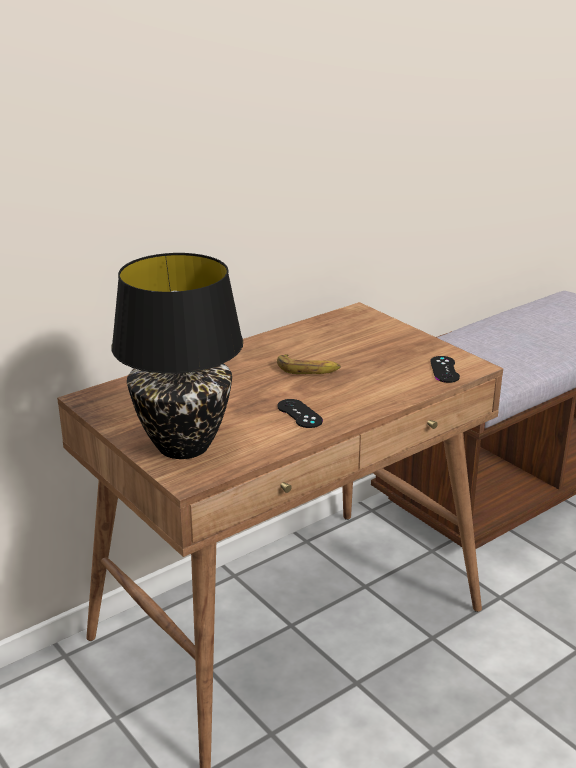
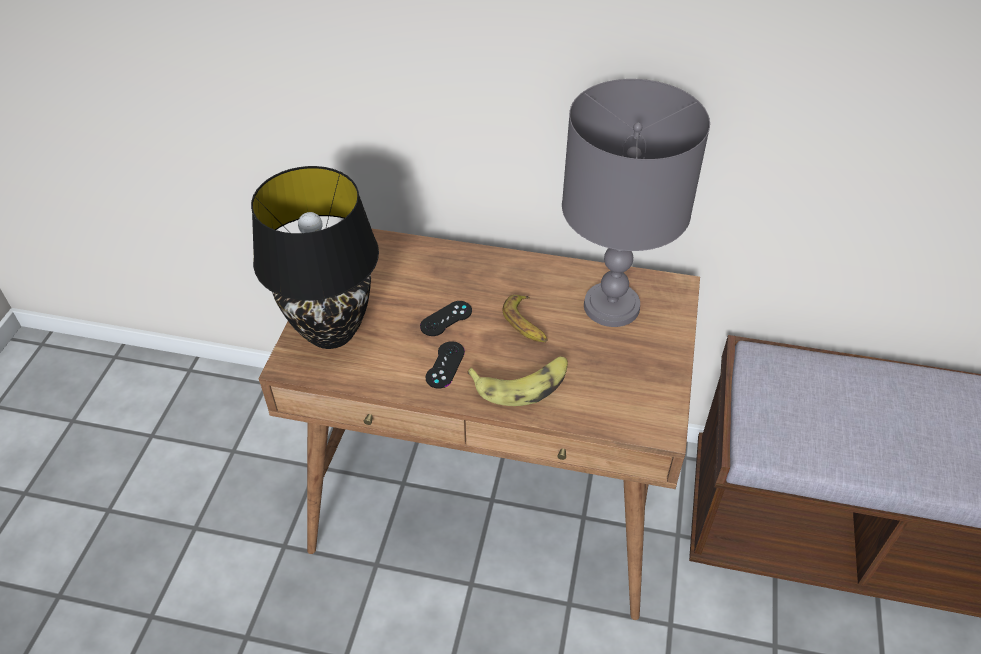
camera: 50 degrees right, 20 degrees up
black game controller [430,356,460,383] -> black game controller moved to [420,301,472,336]
none -> banana [467,356,568,406]
none -> grey table lamp [562,79,710,327]

